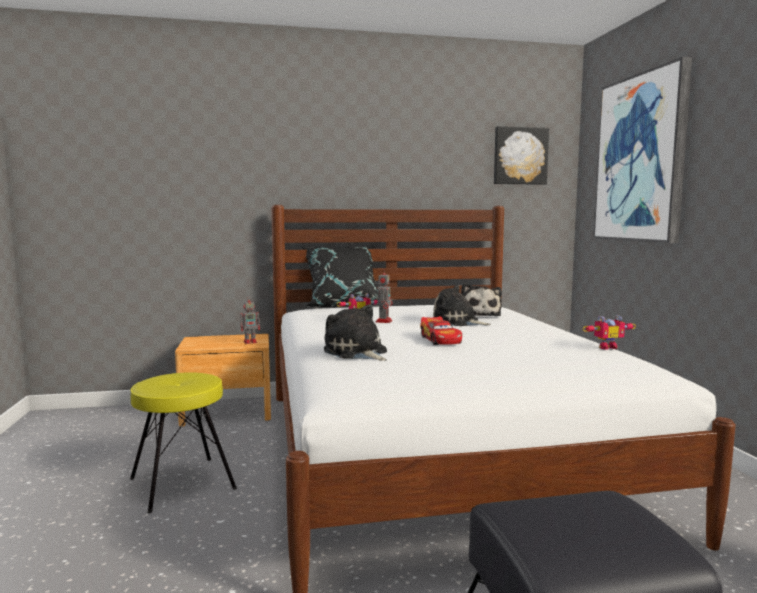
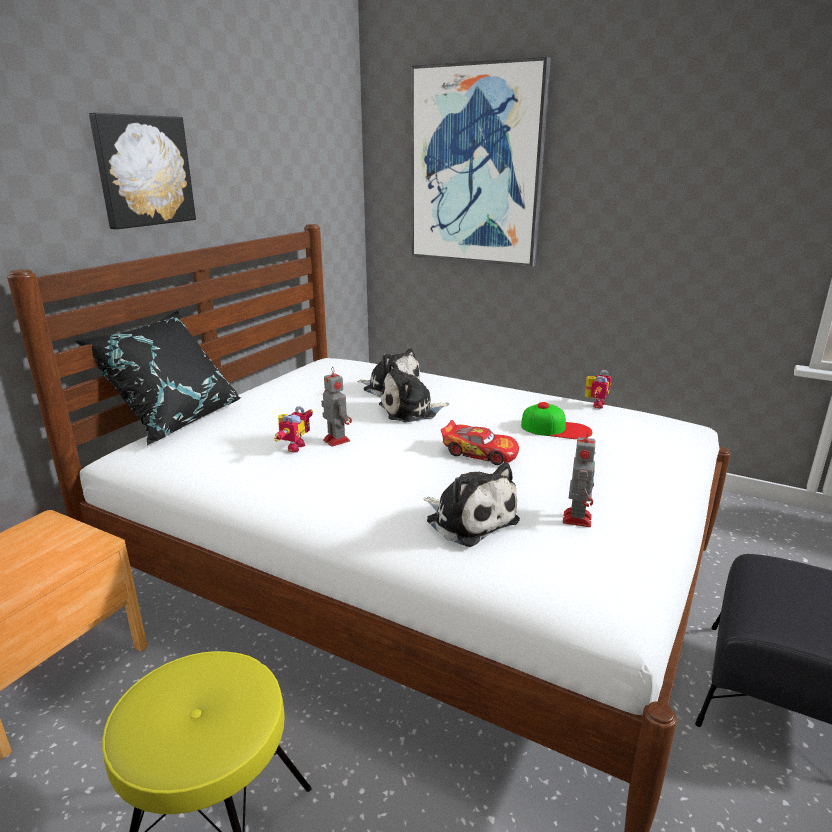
camera: 50 degrees left, 15 degrees up
toy robot [240,298,260,344] -> toy robot moved to [563,429,596,527]
plush toy [324,304,387,361] -> plush toy turned 135 degrees counterclockwise [423,462,520,547]
picture [494,126,549,185] -> picture moved to [89,113,196,229]
none -> cap [521,402,592,439]

